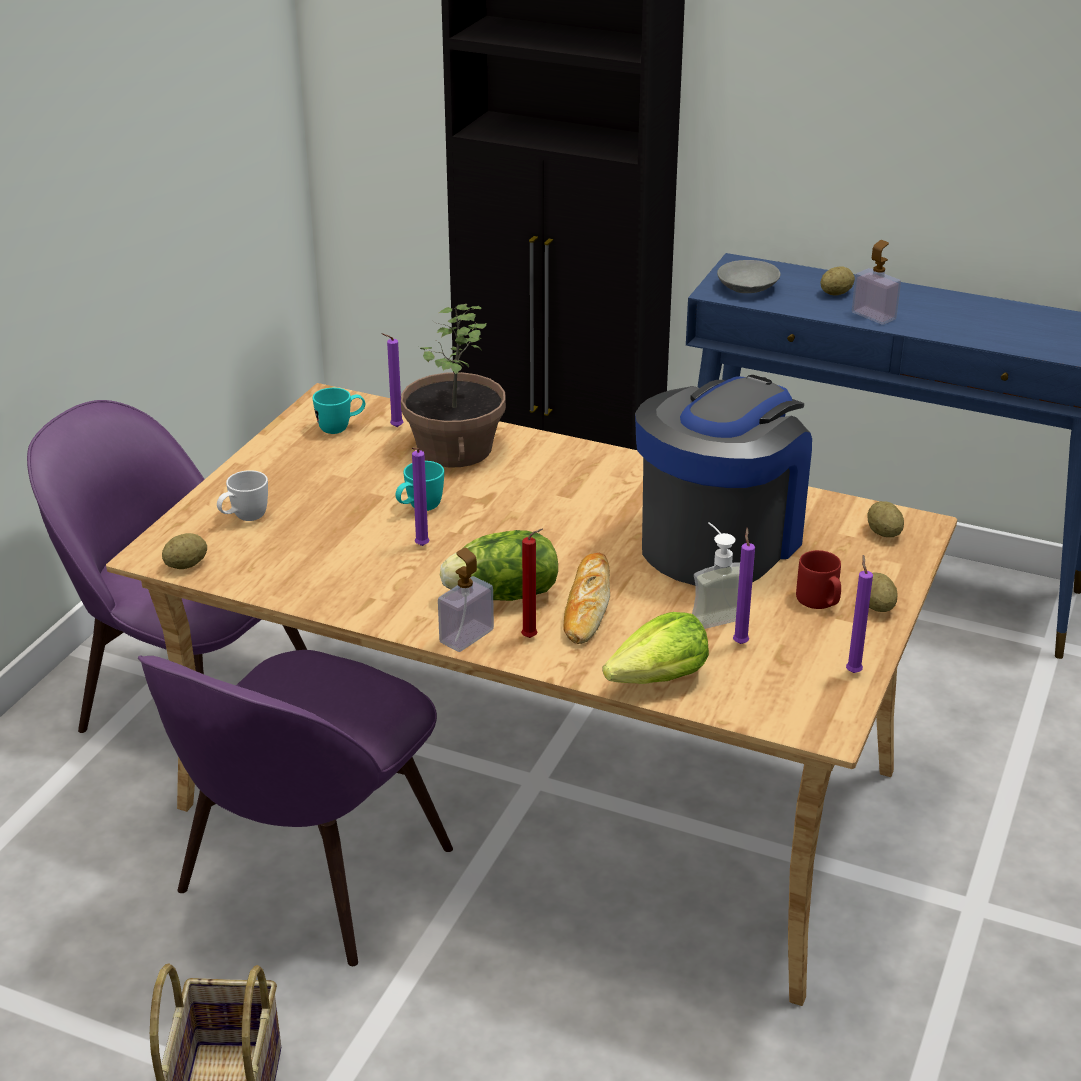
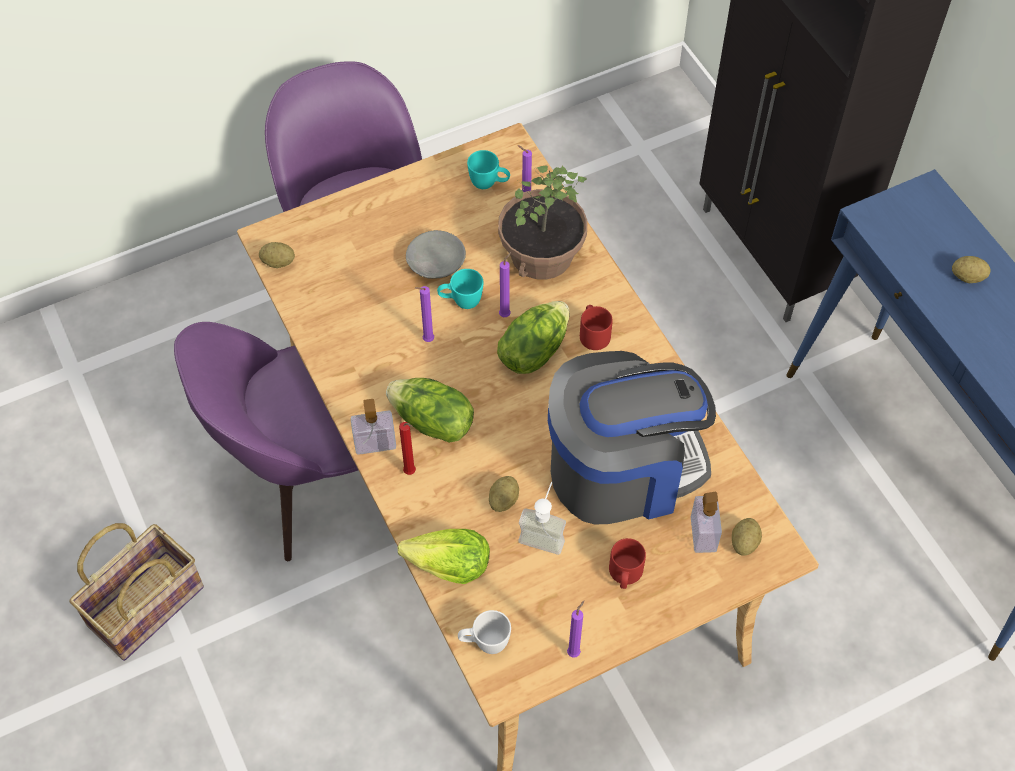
camera: 40 degrees right, 25 degrees up
white mug [217,470,268,521] -> white mug moved to [458,610,511,654]
bread [563,553,610,644] -> none
grey bowl [717,260,780,293] -> grey bowl moved to [406,230,466,279]
purple candle [733,528,755,644] -> purple candle moved to [499,252,511,317]
soap dispenser [852,240,901,325] -> soap dispenser moved to [691,492,722,553]
potato [869,573,898,612] -> potato moved to [489,476,519,512]
none -> lettuce [497,301,570,374]
none -> red mug [580,305,613,350]

